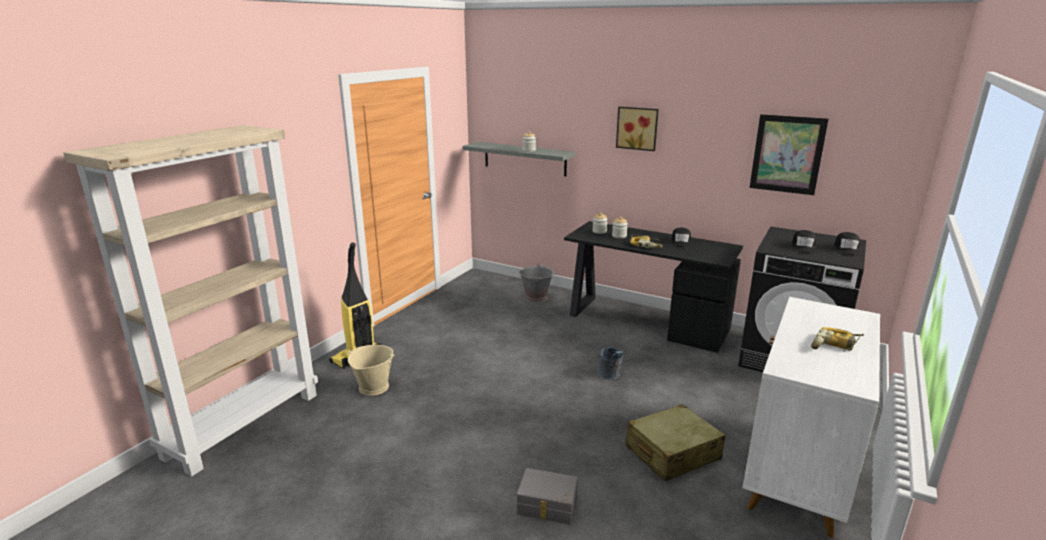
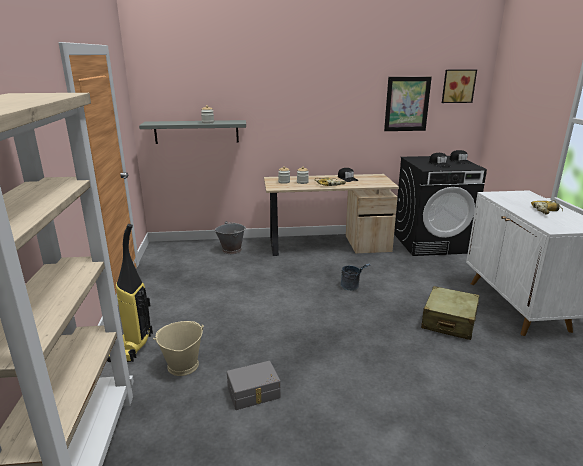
camera: 35 degrees left, 0 degrees up
grey storage box [517,468,578,525] -> grey storage box moved to [227,361,281,410]
black desk [564,221,743,353] -> beige desk [264,174,399,256]
picture [616,107,659,151] -> picture moved to [442,70,477,103]

